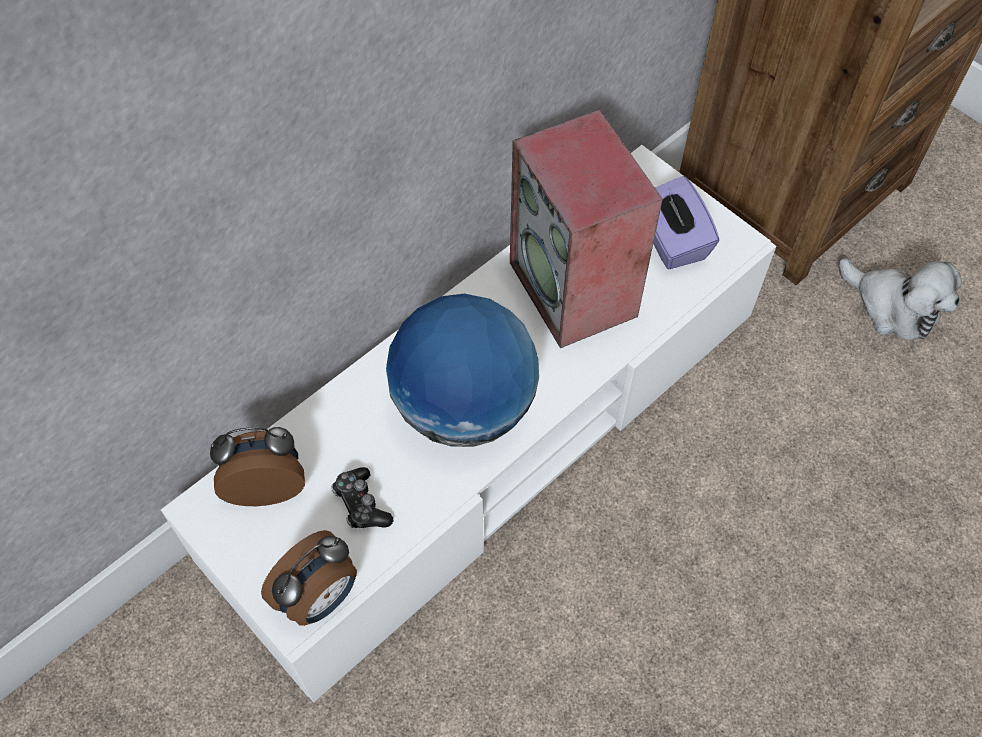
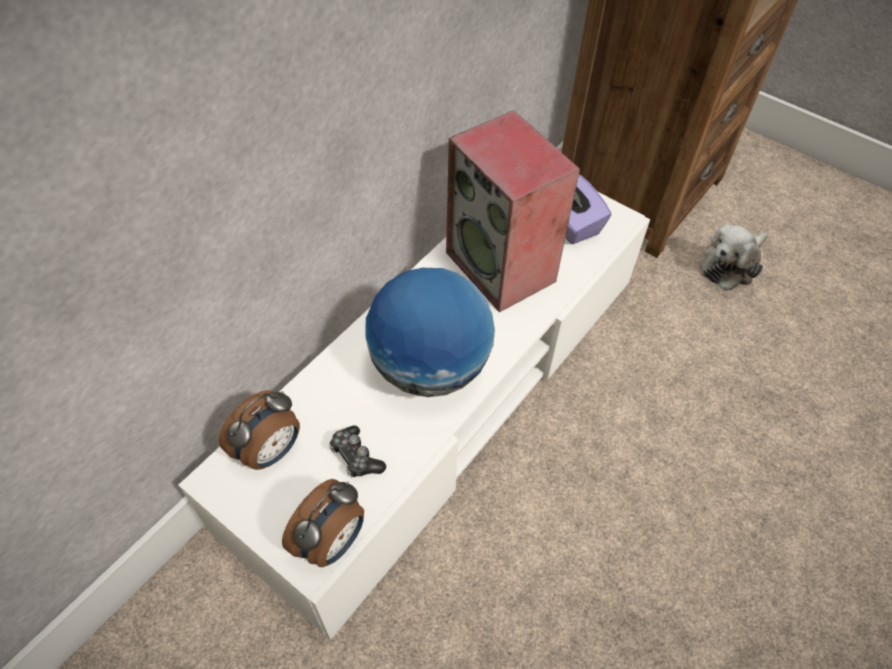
camera: 10 degrees left, 5 degrees down
alarm clock [210,427,305,506] -> alarm clock turned 150 degrees clockwise [219,390,300,470]
plush toy [839,258,962,340] -> plush toy turned 105 degrees clockwise [702,224,768,291]

